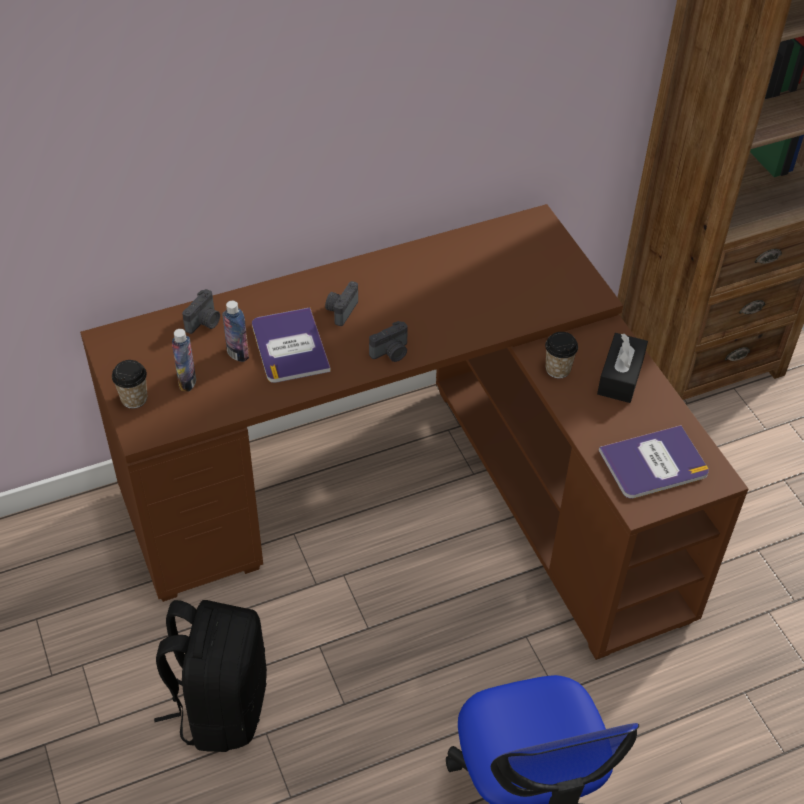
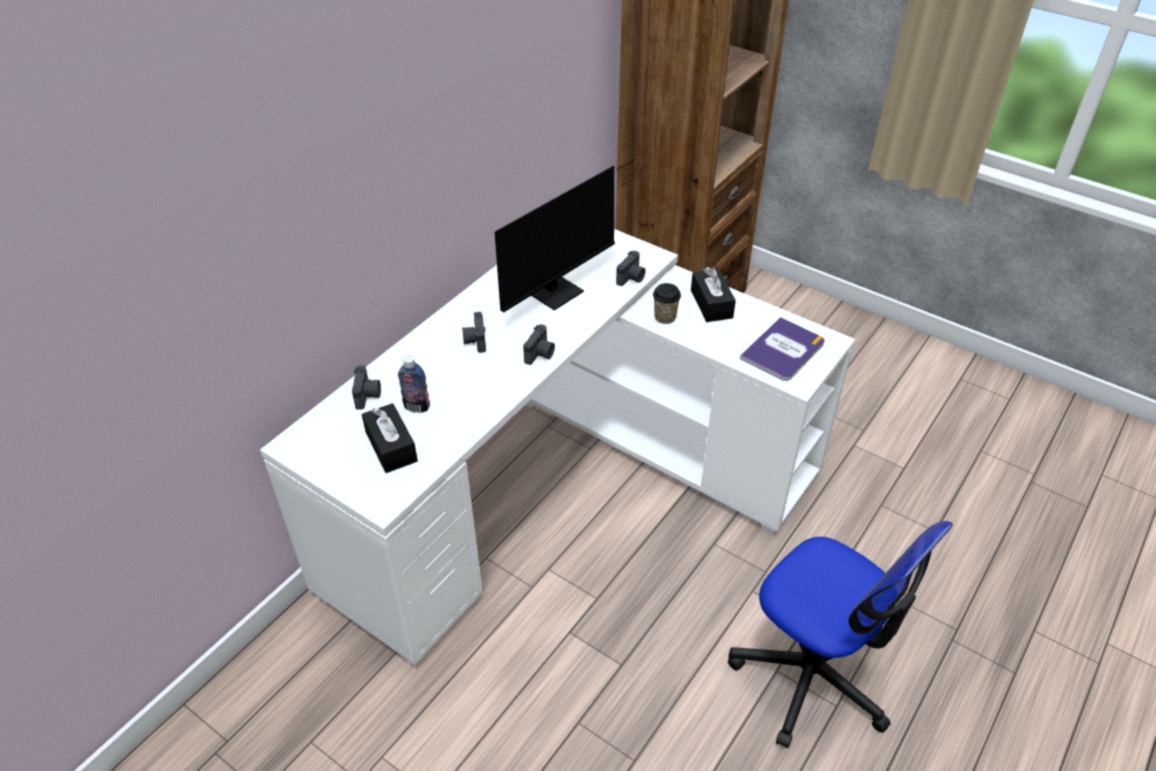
camera: 30 degrees left, 5 degrees down
brown desk [80,204,748,660] -> white desk [260,229,855,667]
cup [112,360,147,409] -> none
black backpack [154,600,267,752] -> none
bottle [172,329,196,392] -> black tissue box [362,403,418,473]
book [252,307,331,383] -> none
none -> monitor [495,159,649,312]
none -> camera [616,251,646,286]

